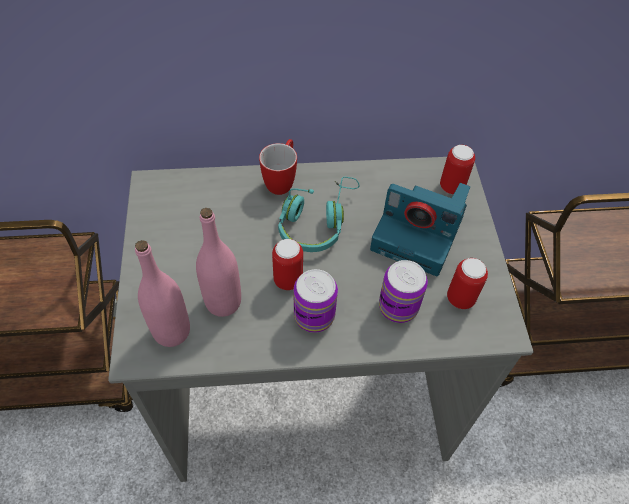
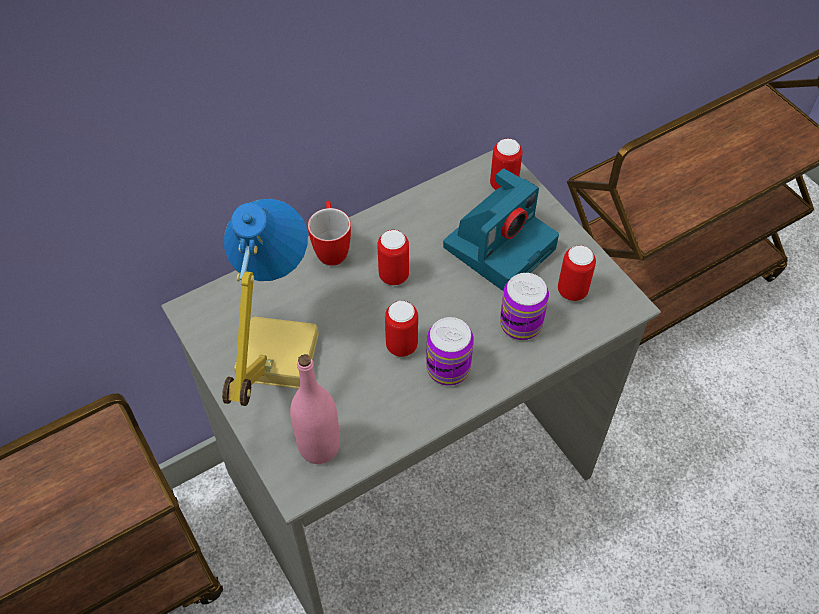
camera: 25 degrees left, 0 degrees up
pink bottle [196,208,241,317] -> none
turquoise headphones [278,177,360,252] -> can [377,230,409,285]
camera [370,183,470,276] -> camera turned 45 degrees counterclockwise [443,168,559,291]
none -> table lamp [222,199,319,406]

